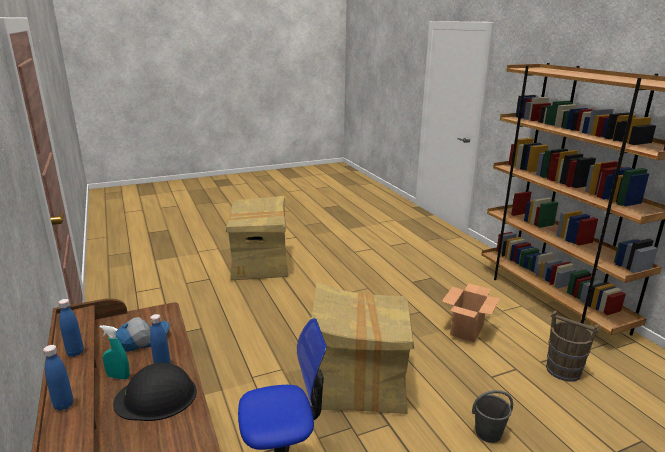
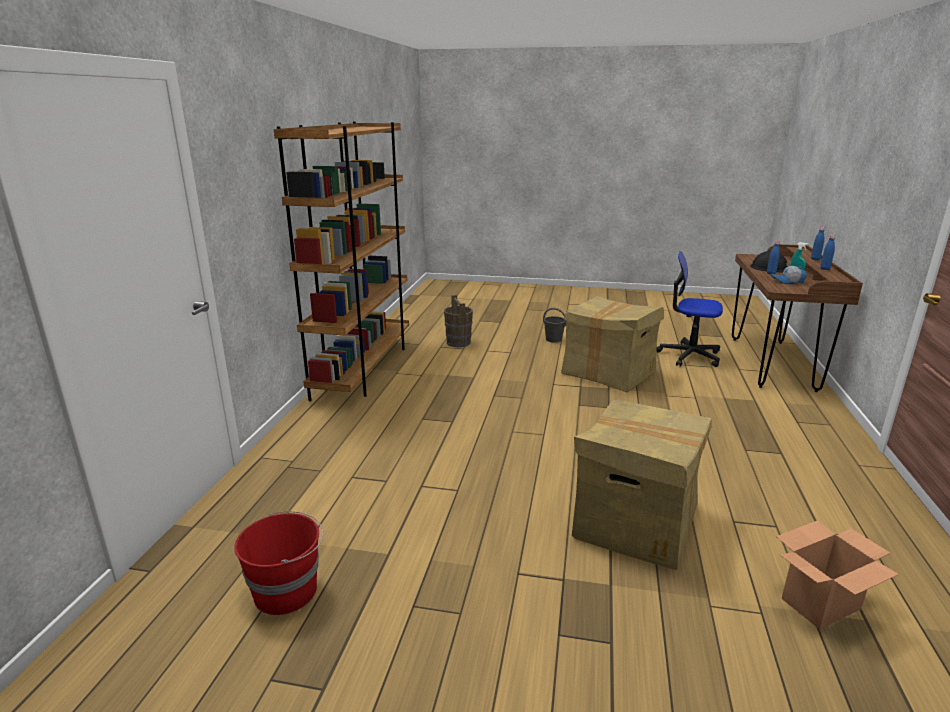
camera: 145 degrees left, 0 degrees up
cardboard box [442,283,500,342] -> cardboard box moved to [776,520,899,629]
none -> red bucket [234,511,323,615]

